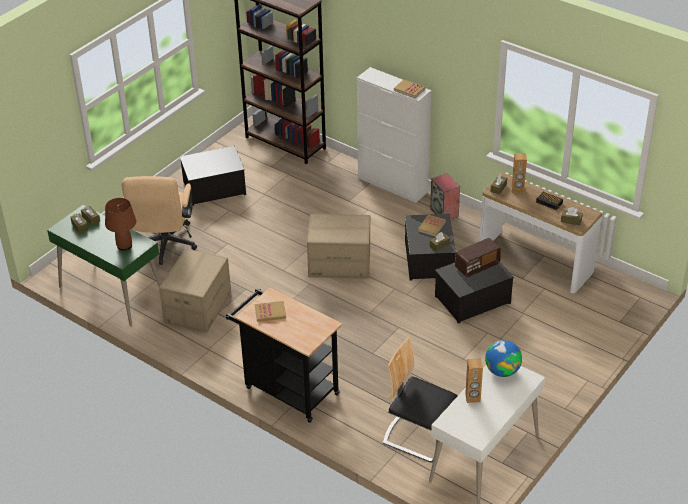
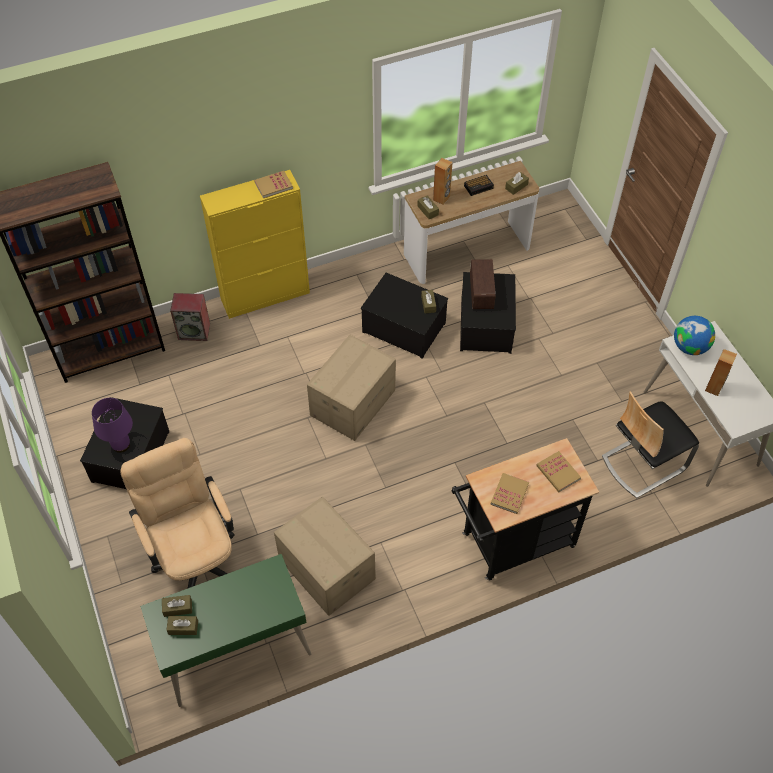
camera: 60 degrees left, 15 degrees up
brown table lamp [105,198,136,251] -> none
beige office chair [122,176,197,265] -> beige office chair turned 150 degrees counterclockwise [120,438,235,589]
white cabinet [357,67,431,203] -> yellow cabinet [200,170,310,319]
book [418,214,446,237] -> book moved to [536,451,581,492]
speaker [430,173,460,220] -> speaker moved to [170,293,210,341]
none -> purple table lamp [92,398,133,453]

